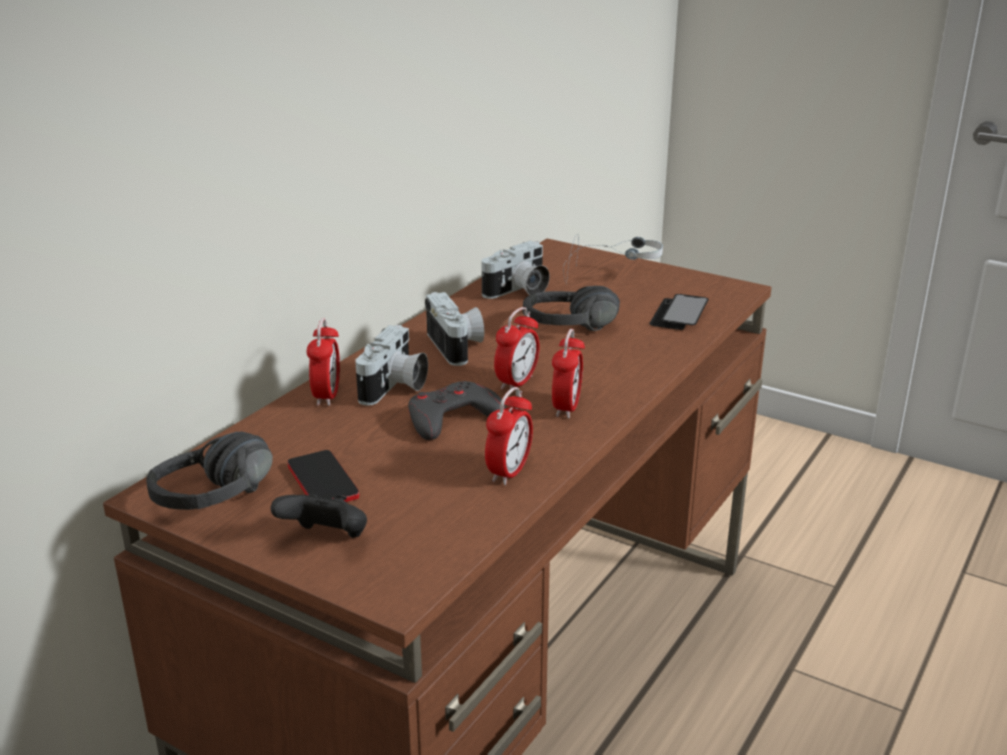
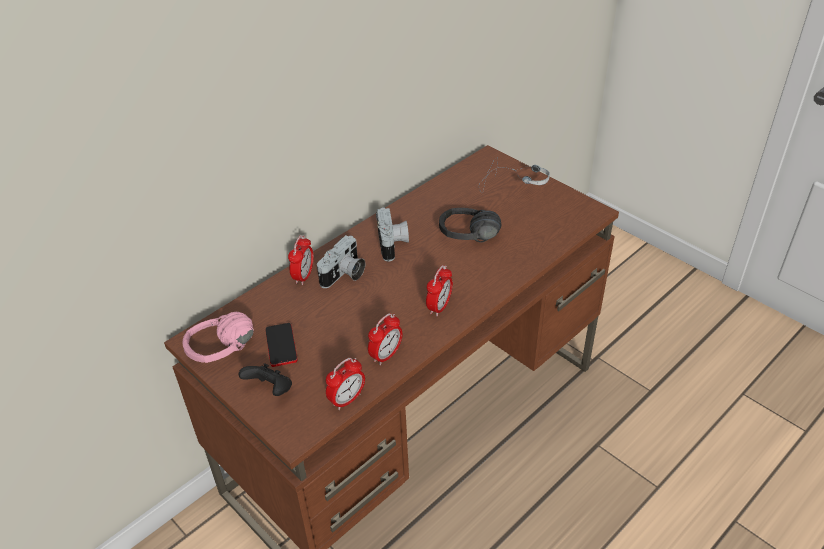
camera: 15 degrees right, 15 degrees up
black headphones [146,432,273,510] -> pink headphones [182,312,254,363]
grey game controller [408,381,506,440] -> none
camera [481,241,550,299] -> none
alarm clock [494,307,540,390] -> alarm clock moved to [326,358,365,410]
phone [649,294,709,330] -> none

